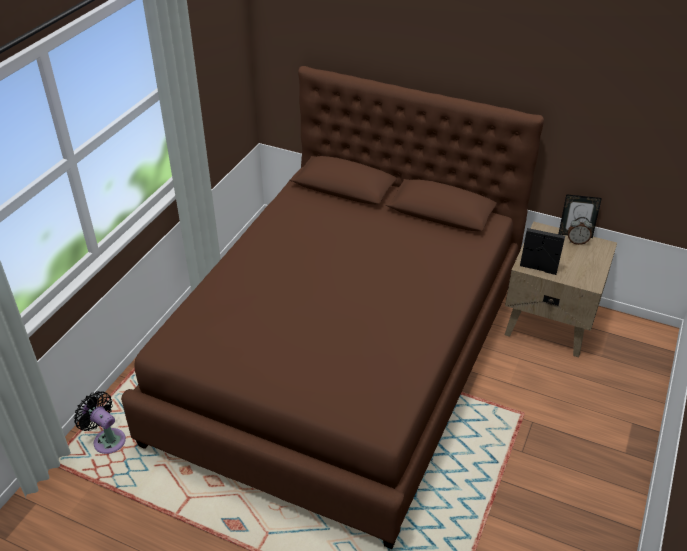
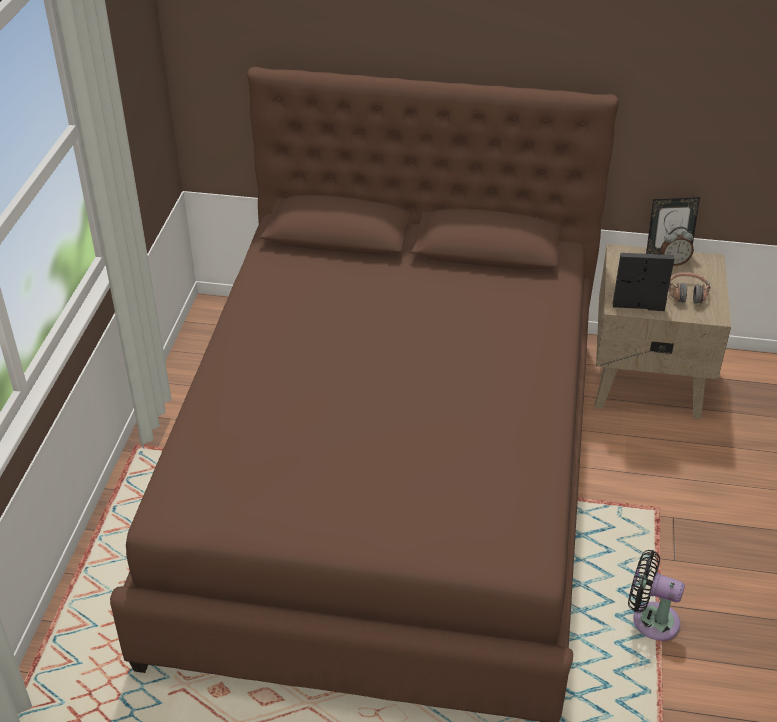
camera: 15 degrees left, 0 degrees up
black fan [74,391,126,454] -> black fan moved to [628,550,685,642]
none -> headphones [669,272,710,304]

